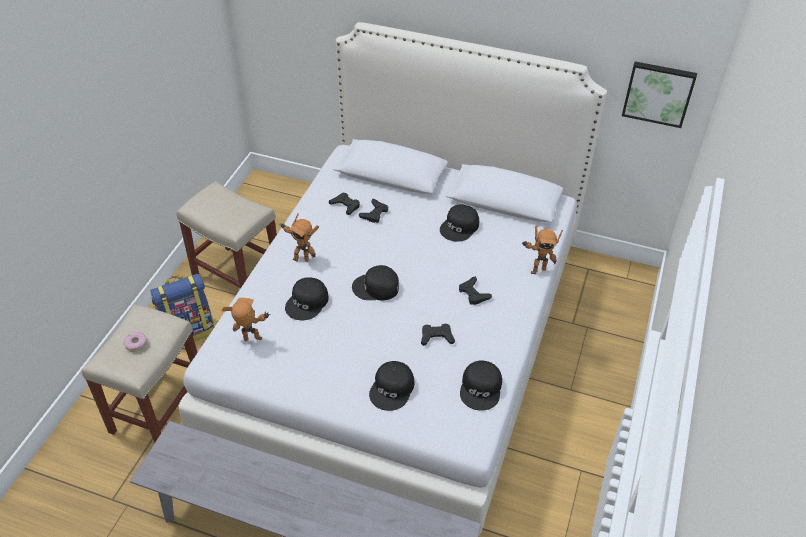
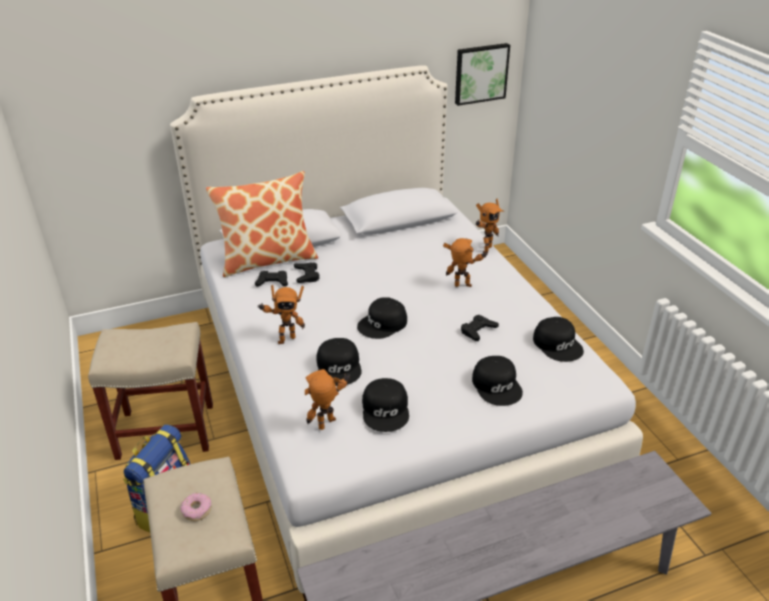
camera: 40 degrees left, 10 degrees down
black cap [440,204,479,242] -> black cap moved to [362,378,409,432]
black game controller [459,276,492,305] -> toy robot [443,238,487,287]
none -> pillow [206,171,318,277]

